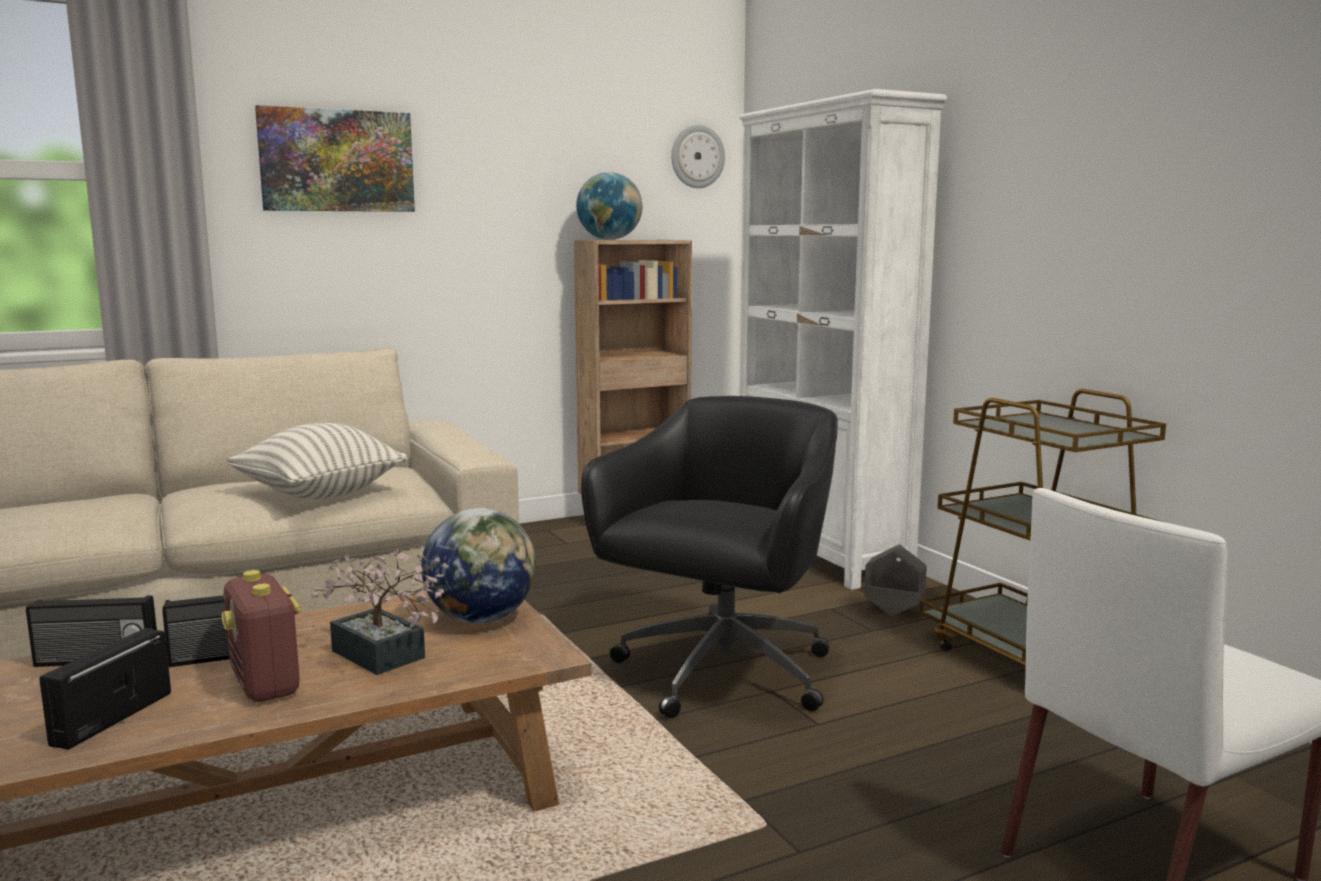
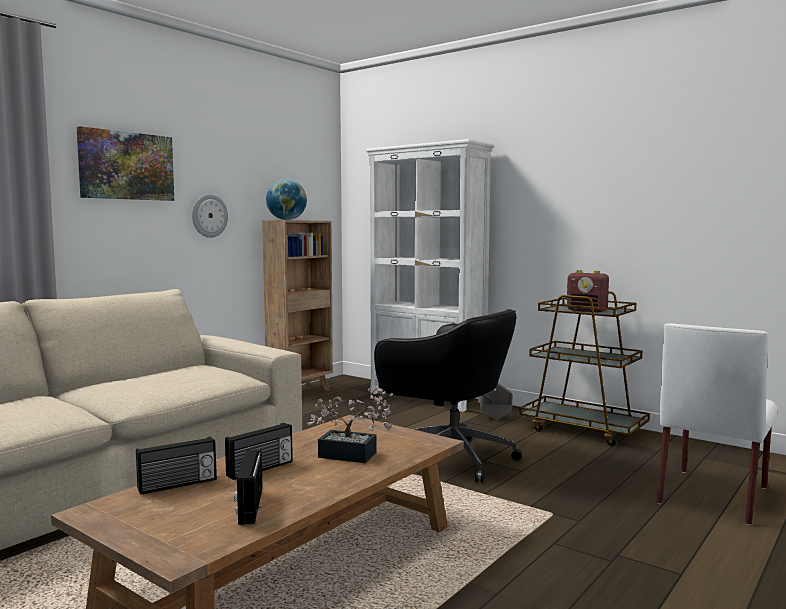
camera: 25 degrees left, 5 degrees down
radio [222,570,302,702] -> radio moved to [567,270,609,312]
pillow [226,423,407,500] -> none
globe [421,508,536,624] -> none
black office chair [581,396,838,719] -> black office chair turned 120 degrees clockwise [374,309,522,483]
wall clock [671,125,725,188] -> wall clock moved to [192,194,228,238]

